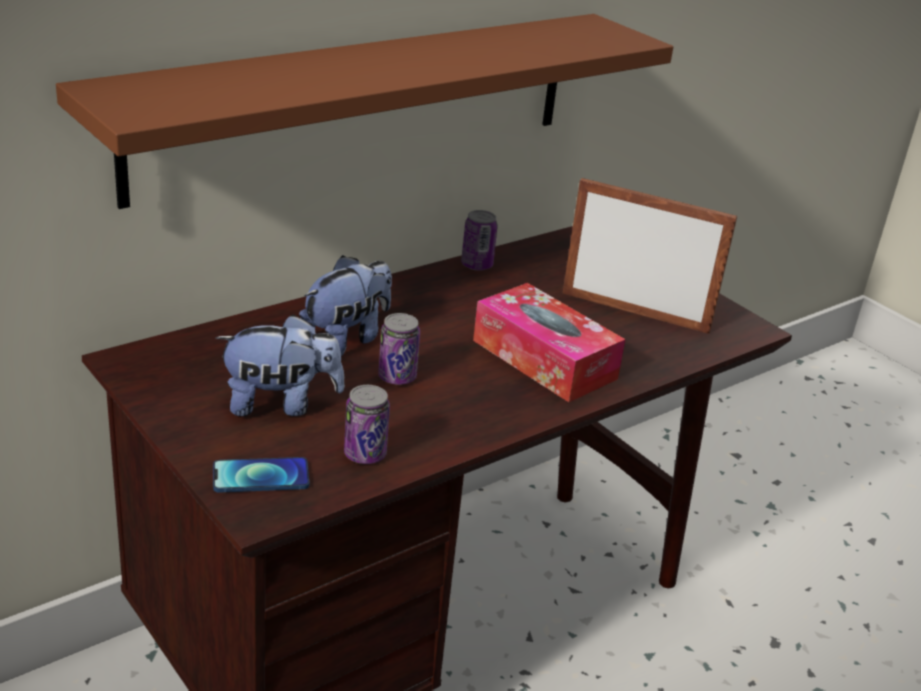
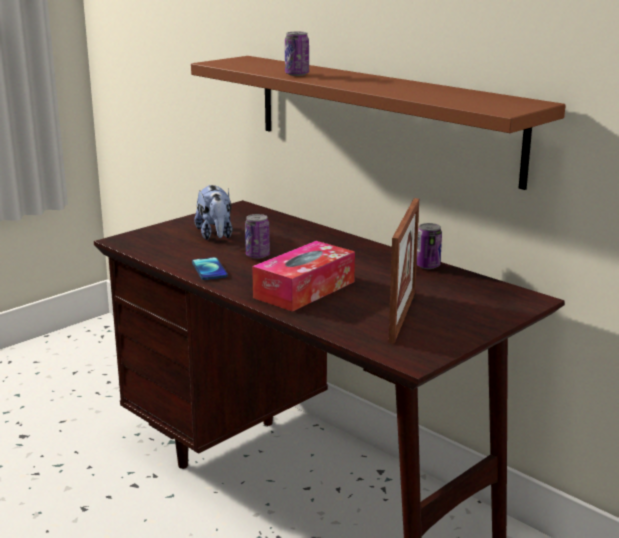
camera: 85 degrees right, 10 degrees down
phone [213,457,310,493] -> phone moved to [192,257,228,280]
plush toy [299,255,392,356] -> none
can [344,385,390,464] -> can moved to [285,32,309,76]

